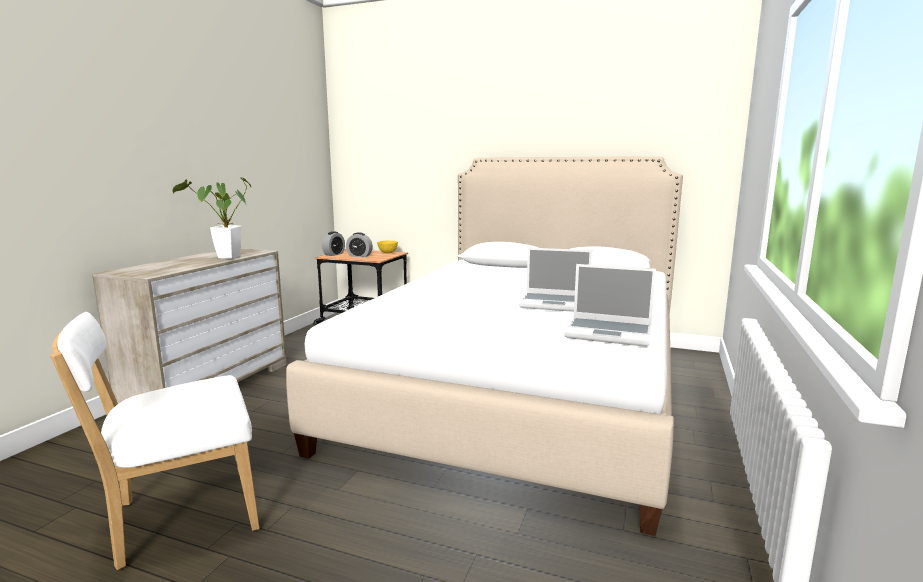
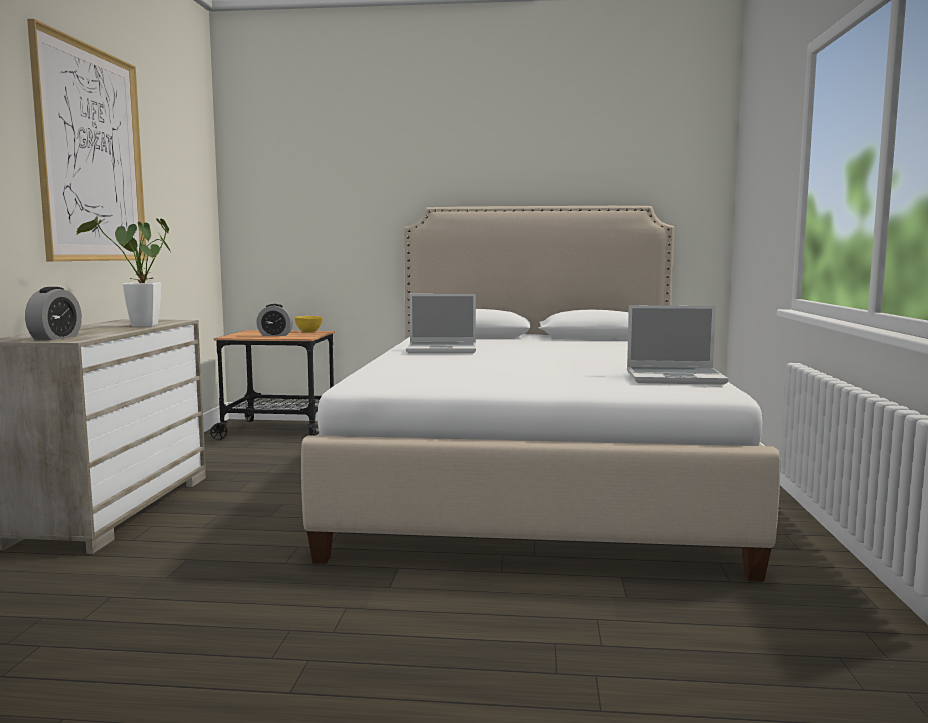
camera: 15 degrees left, 5 degrees down
white chair [50,312,259,570] -> none
alarm clock [322,231,345,256] -> alarm clock moved to [25,287,82,340]
laptop [519,248,592,312] -> laptop moved to [406,294,476,354]
none -> picture [27,19,147,261]

